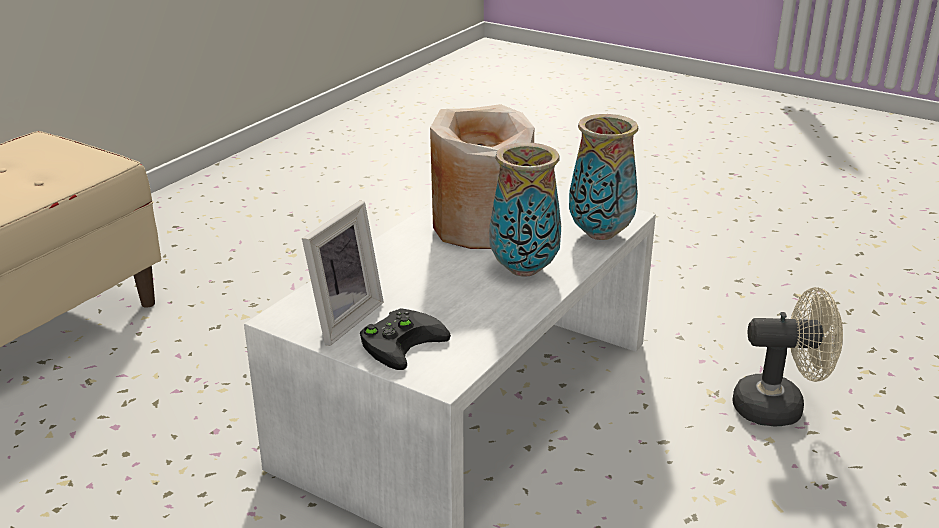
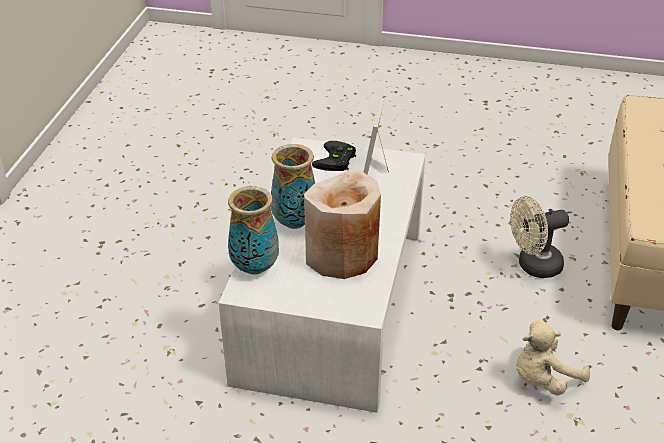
camera: 160 degrees right, 10 degrees up
beige fan [732,287,843,426] -> beige fan moved to [511,196,569,278]
none -> beige plush toy [516,320,590,396]

